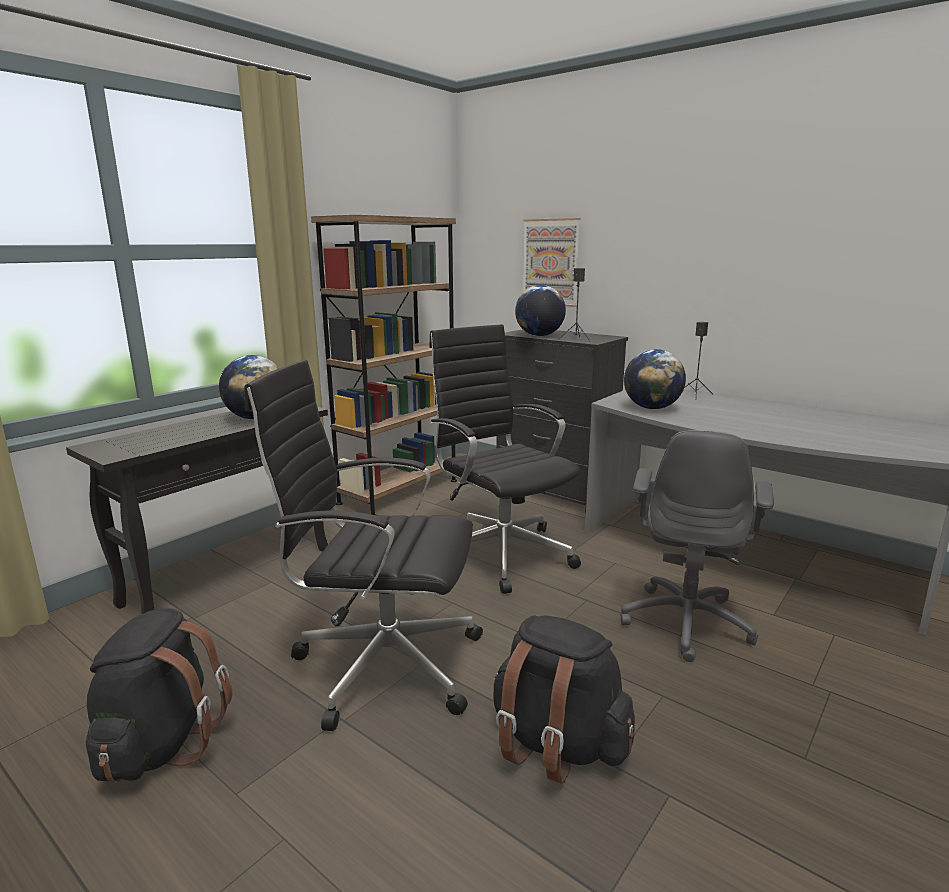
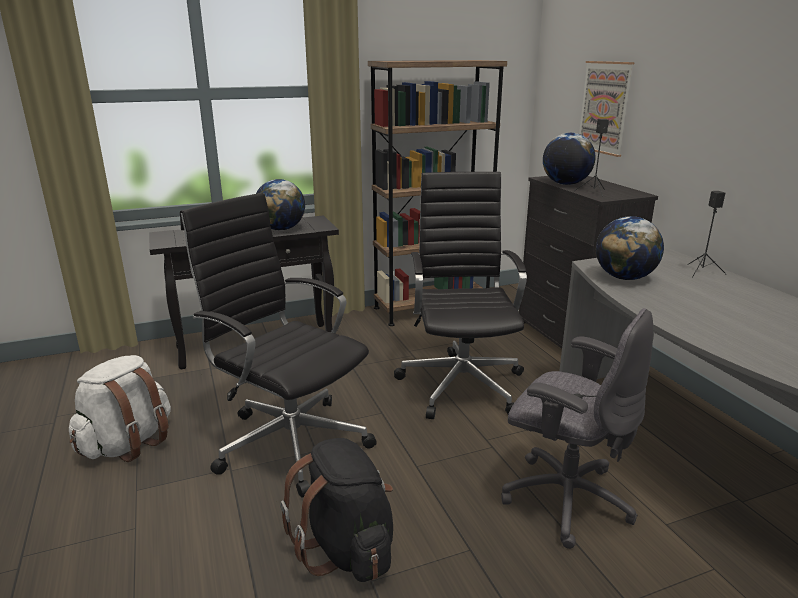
camera: 30 degrees right, 5 degrees up
black backpack [86,608,233,782] -> white backpack [69,355,171,462]
grey office chair [620,430,774,662] -> grey office chair turned 105 degrees counterclockwise [501,308,653,549]

